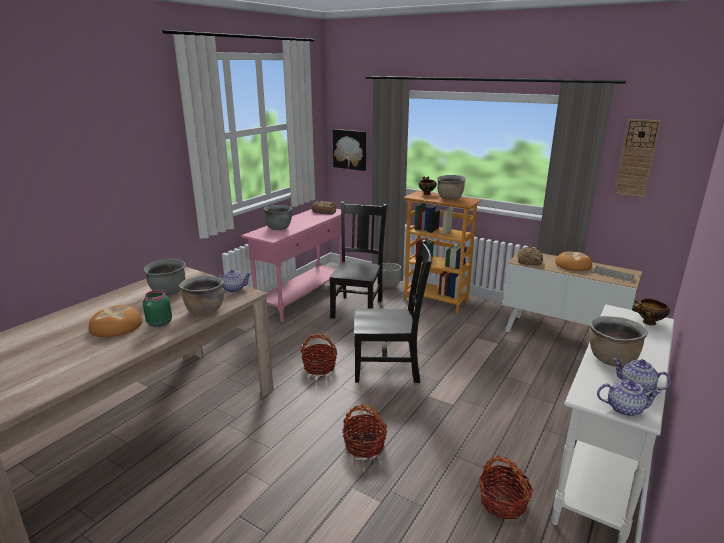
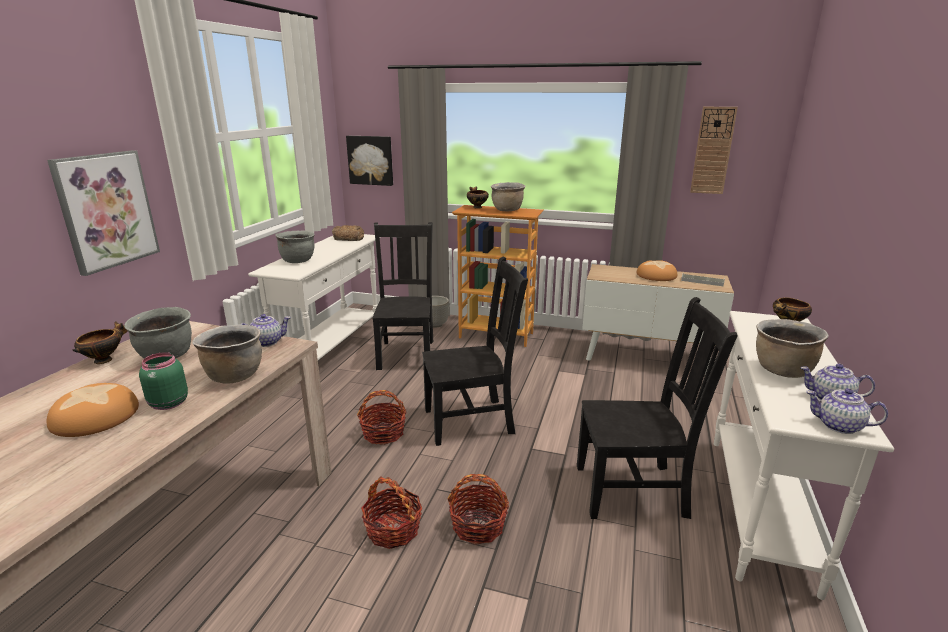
camera: 15 degrees left, 0 degrees up
pink console table [241,209,346,322] -> white console table [248,234,381,360]
basket [479,455,533,519] -> basket moved to [361,476,423,549]
bread [517,246,543,266] -> none
teapot [597,380,662,416] -> teapot turned 150 degrees counterclockwise [806,388,888,434]
none -> picture [47,150,160,276]
none -> bowl [73,321,127,364]
none -> black chair [577,297,738,519]

